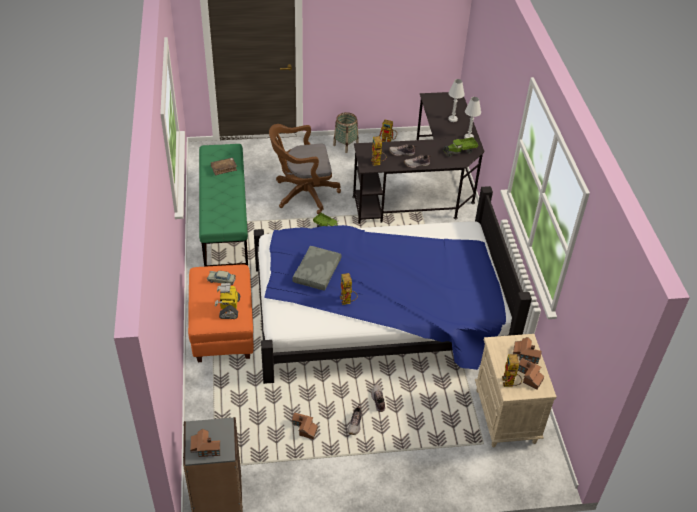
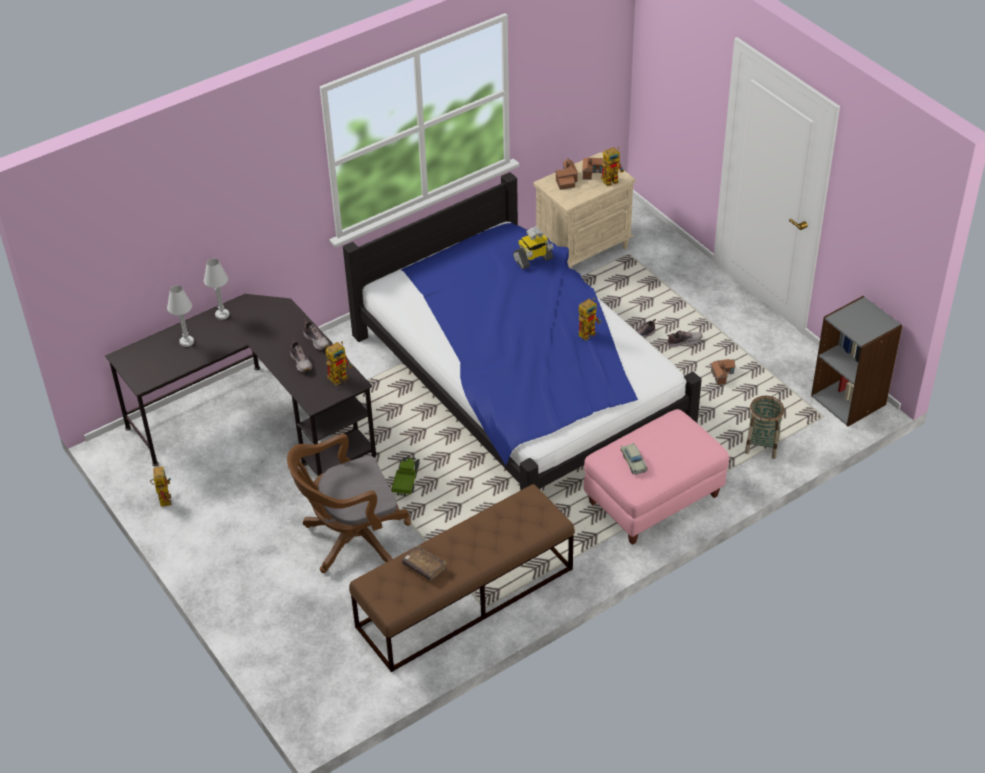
camera: 115 degrees left, 0 degrees up
orange ottoman [188,265,253,362] -> pink ottoman [584,409,729,545]
toy house [190,429,220,457] -> none
green bench [199,144,248,267] -> brown bench [349,484,575,672]
toy robot [215,283,240,319] -> toy robot moved to [513,227,553,269]
brown office chair [269,124,341,214] -> brown office chair turned 105 degrees clockwise [287,434,411,573]
grey pillow [292,246,341,291] -> none
basket [333,112,359,153] -> basket moved to [745,396,784,459]
toy truck [443,137,479,157] -> none

